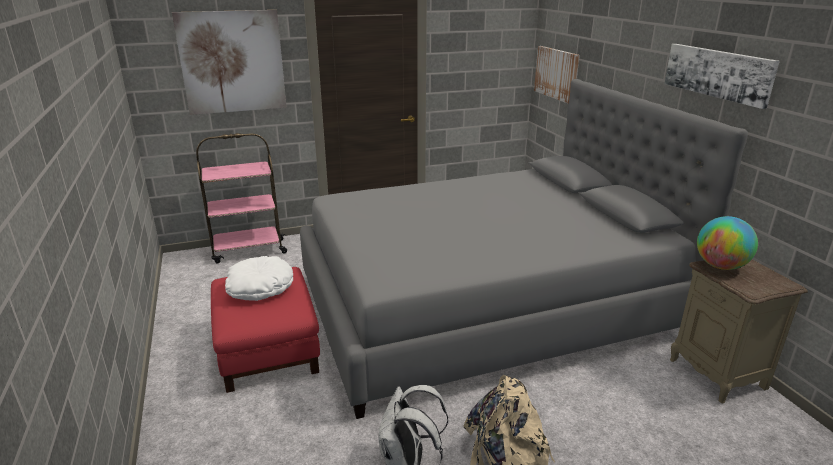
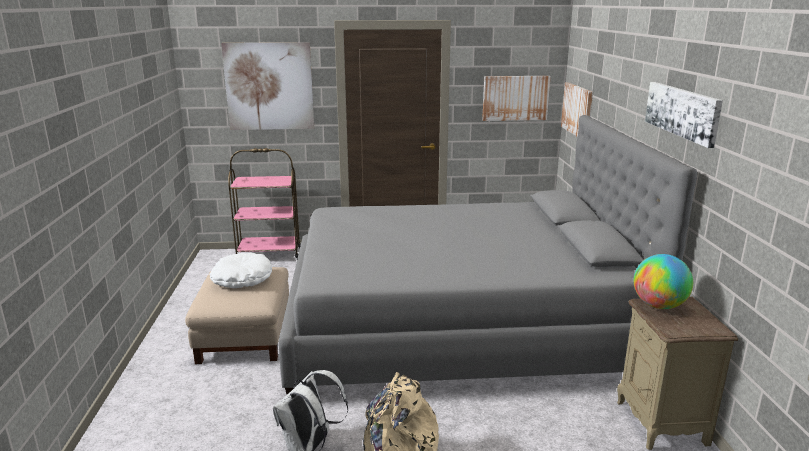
camera: 15 degrees right, 5 degrees down
red ottoman [211,267,320,393] -> beige ottoman [185,267,289,364]
none -> picture [482,76,551,121]

